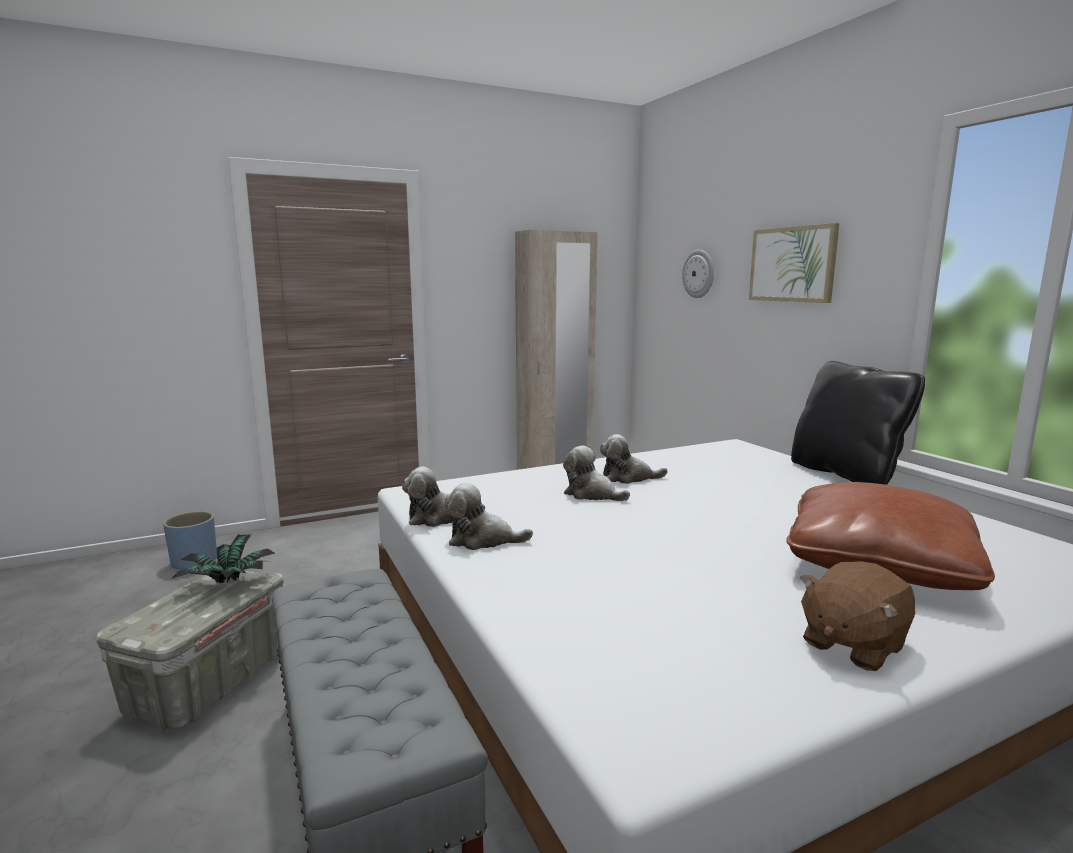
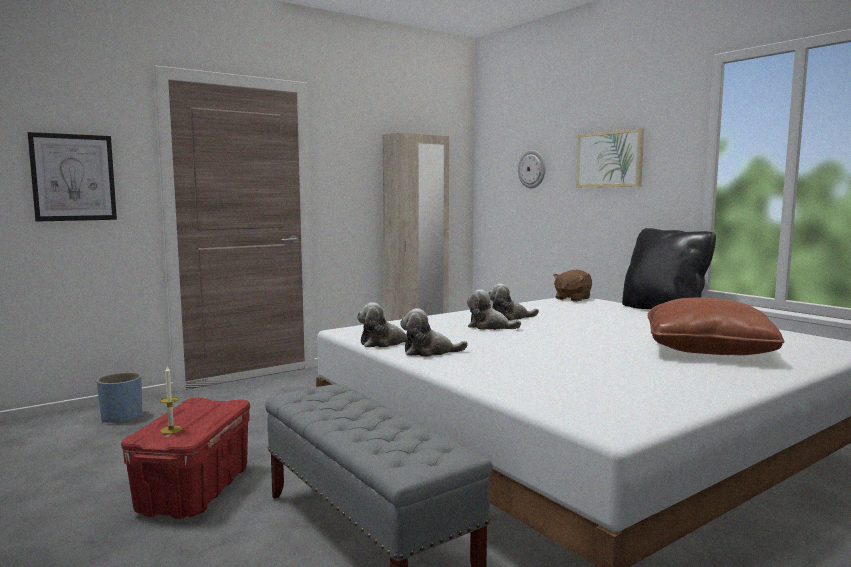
camera: 10 degrees left, 5 degrees down
grey storage box [96,570,284,730] -> red storage box [121,397,250,519]
potted plant [173,534,275,583] -> none
brown plush toy [800,562,915,671] -> brown plush toy moved to [553,270,592,302]
none -> picture [28,132,117,222]
none -> candle [160,366,182,434]

